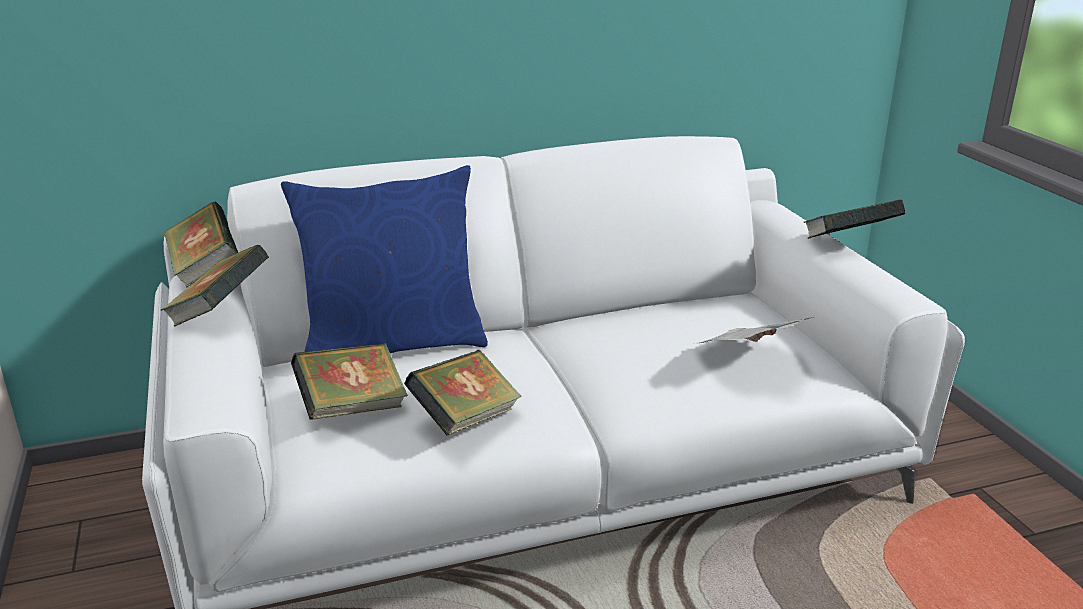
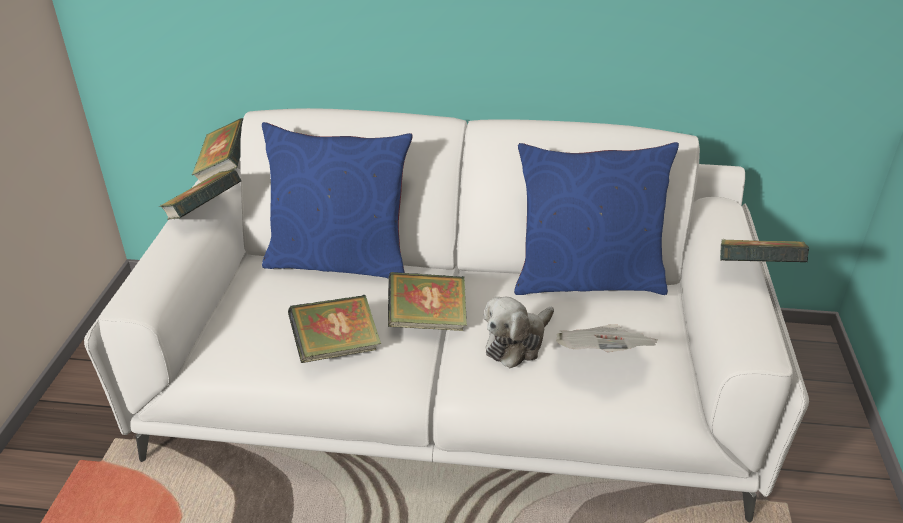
camera: 25 degrees right, 10 degrees up
book [291,343,408,420] -> book moved to [388,272,467,331]
none -> plush toy [484,297,554,368]
none -> blue pillow [514,142,679,295]

